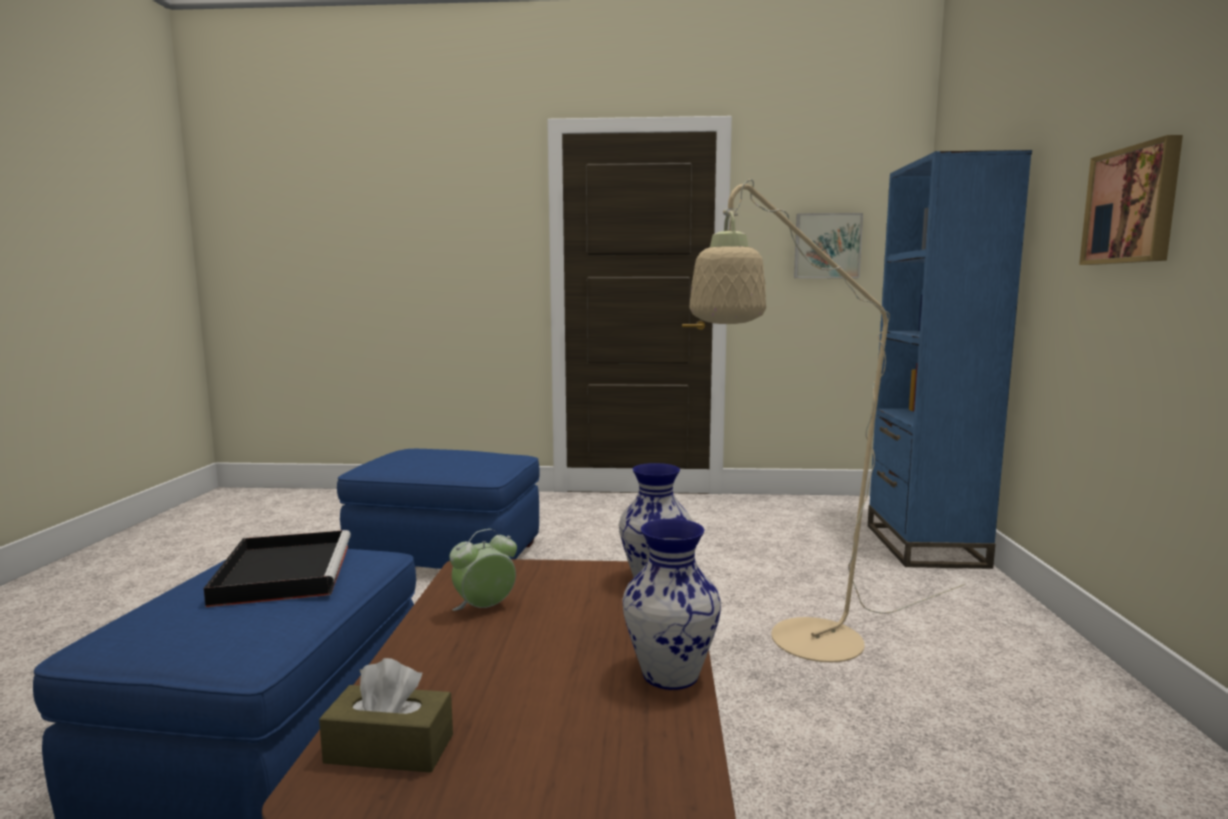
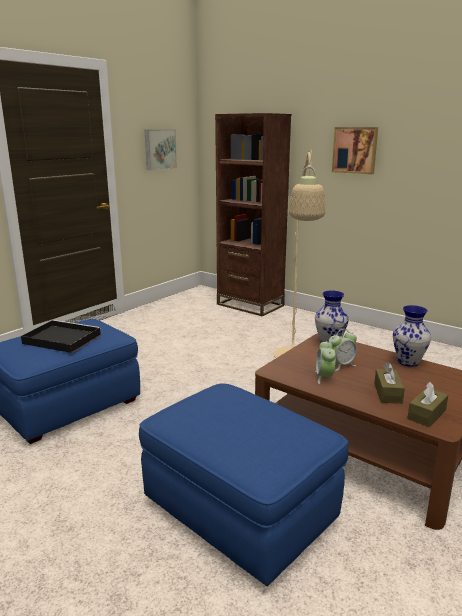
camera: 55 degrees left, 10 degrees up
black tray [204,530,351,607] -> black tray moved to [21,320,101,353]
blue bookcase [868,150,1032,569] -> brown bookcase [215,113,291,316]
none -> alarm clock [329,329,357,371]
none -> brown tissue box [374,363,405,404]

